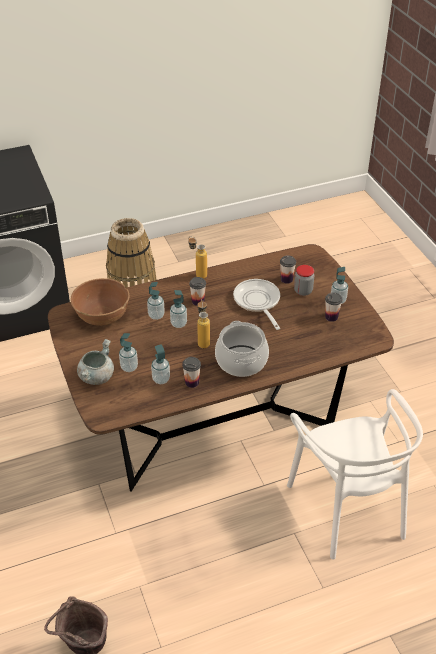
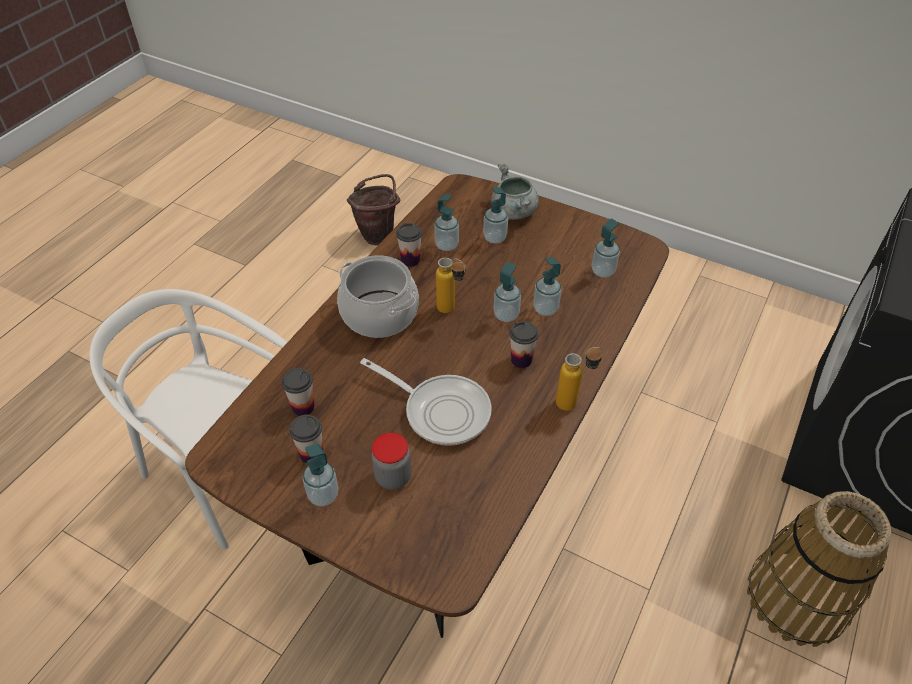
camera: 140 degrees right, 5 degrees up
brown bowl [71,278,129,326] -> soap dispenser [592,219,620,278]
cup [280,255,296,284] -> cup moved to [282,368,315,416]

